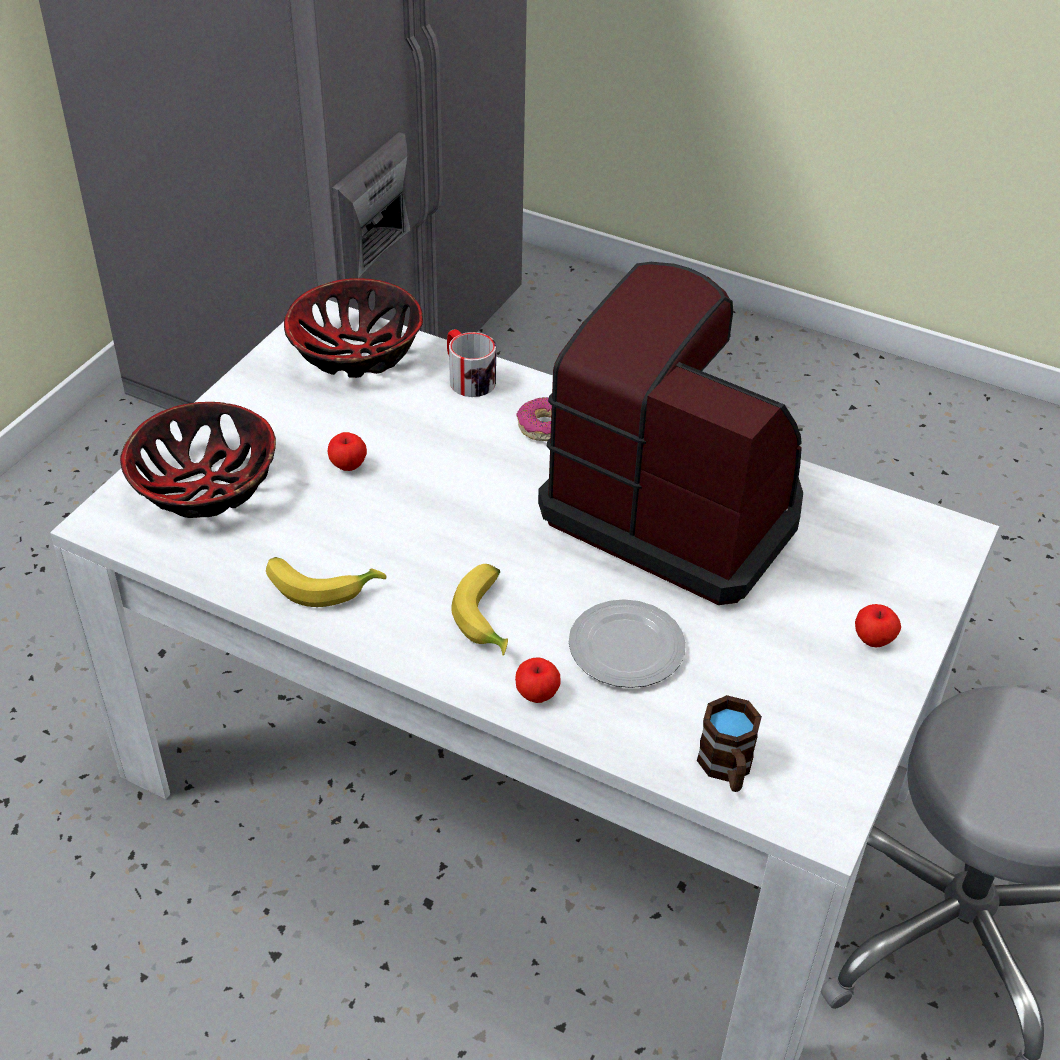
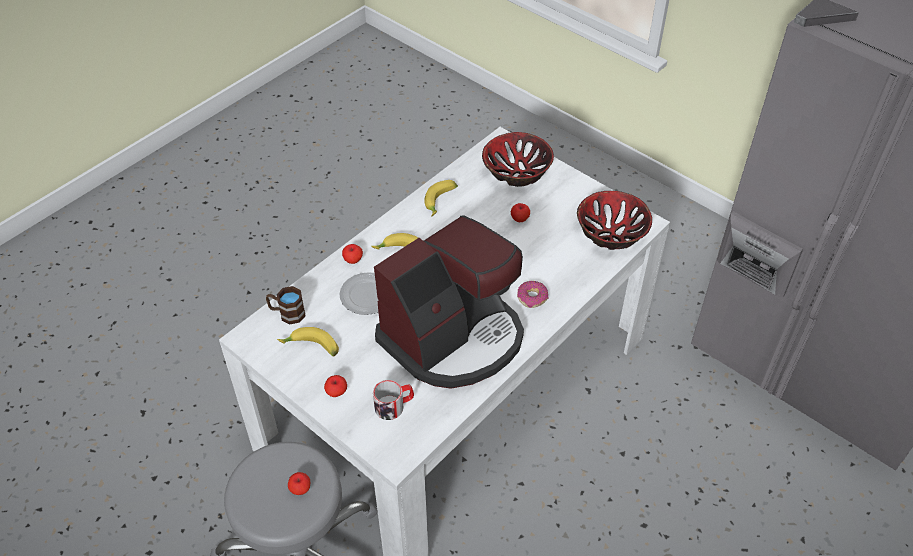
camera: 105 degrees right, 5 degrees up
mug [447,329,496,397] -> mug moved to [373,380,414,420]
none -> banana [277,327,339,357]
none -> apple [288,472,310,495]

